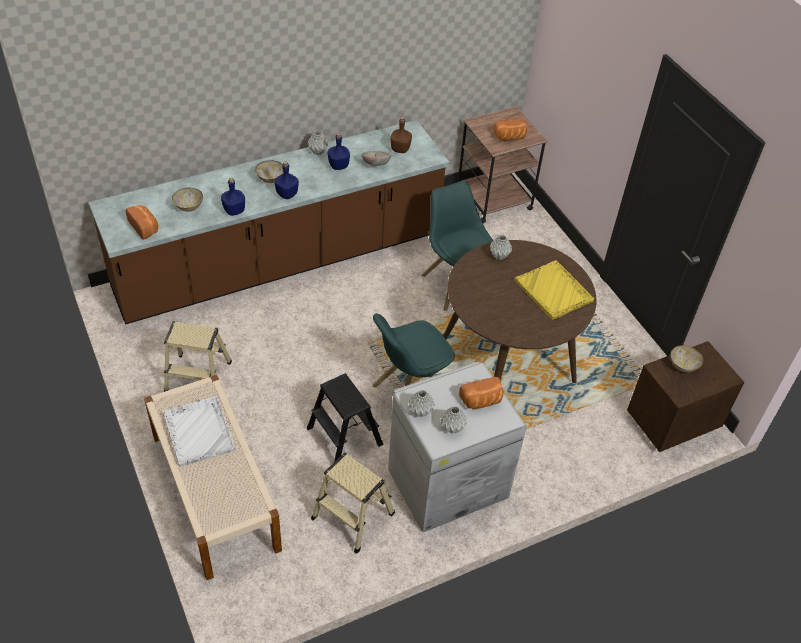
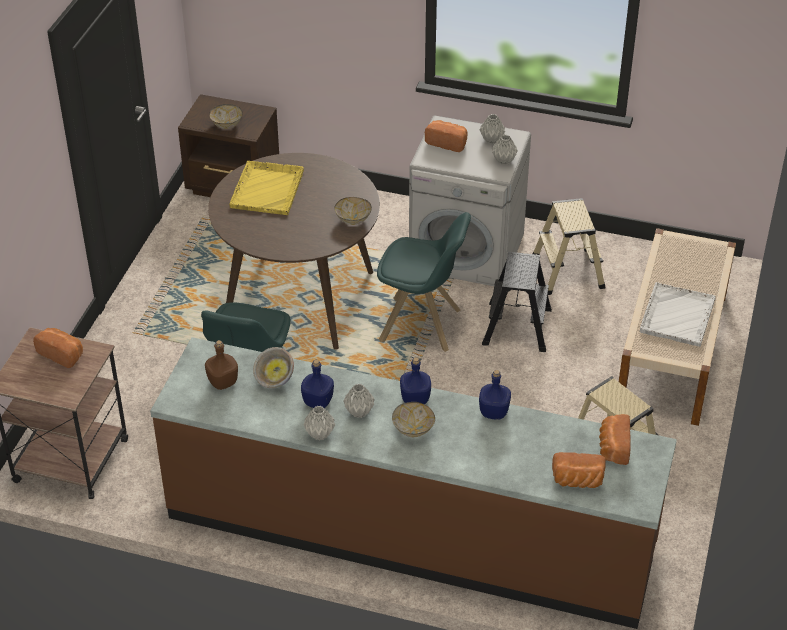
camera: 135 degrees left, 5 degrees down
bowl [172,188,203,212] -> bowl moved to [334,197,372,225]
grey vase [490,235,512,260] -> grey vase moved to [343,384,375,418]
none -> bread [552,452,606,488]

